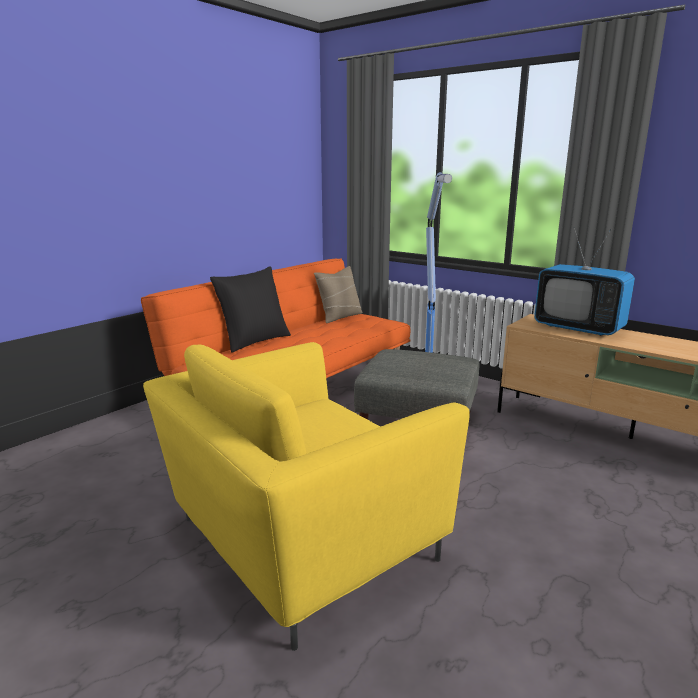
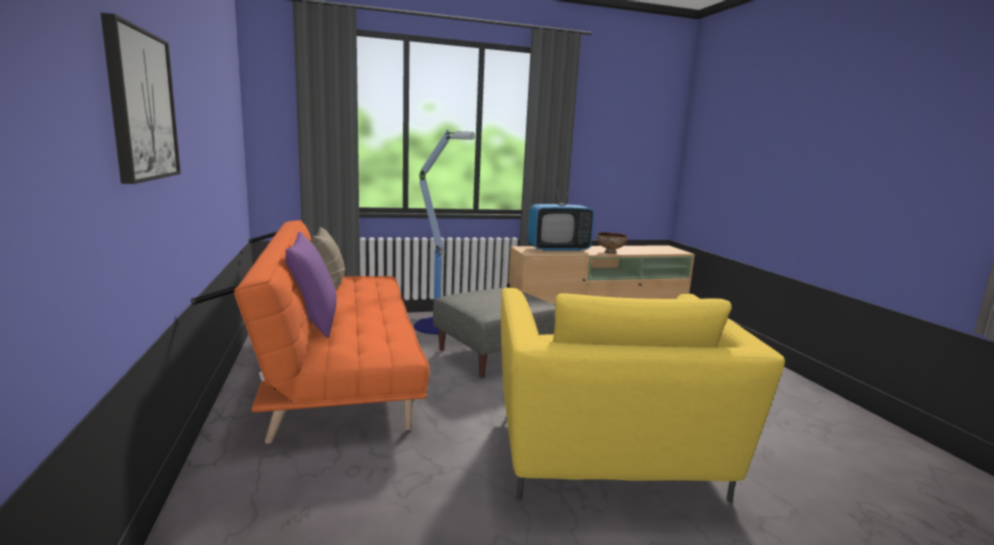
camera: 55 degrees left, 5 degrees down
black pillow [210,266,291,353] -> purple pillow [285,232,337,338]
none -> picture [101,13,181,184]
none -> bowl [597,232,627,254]

